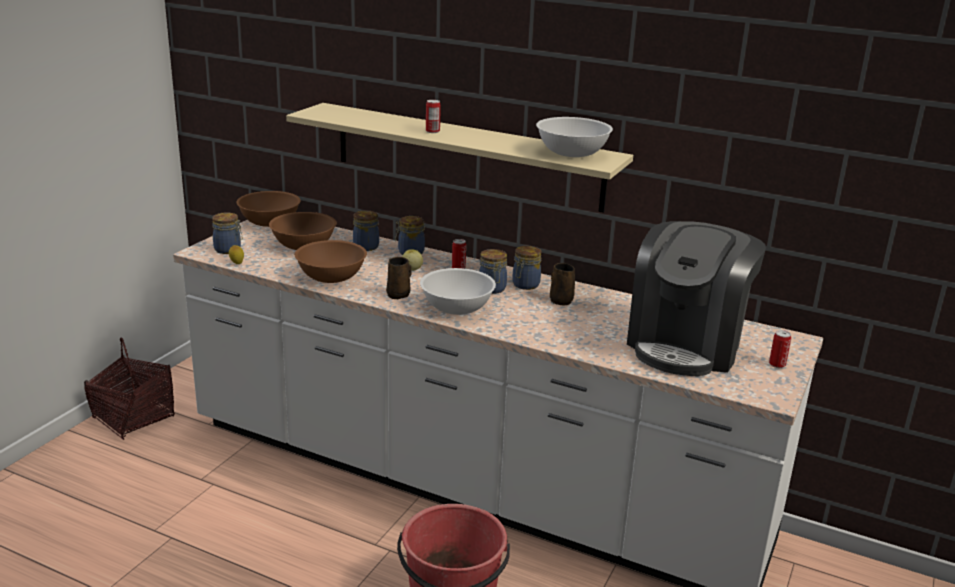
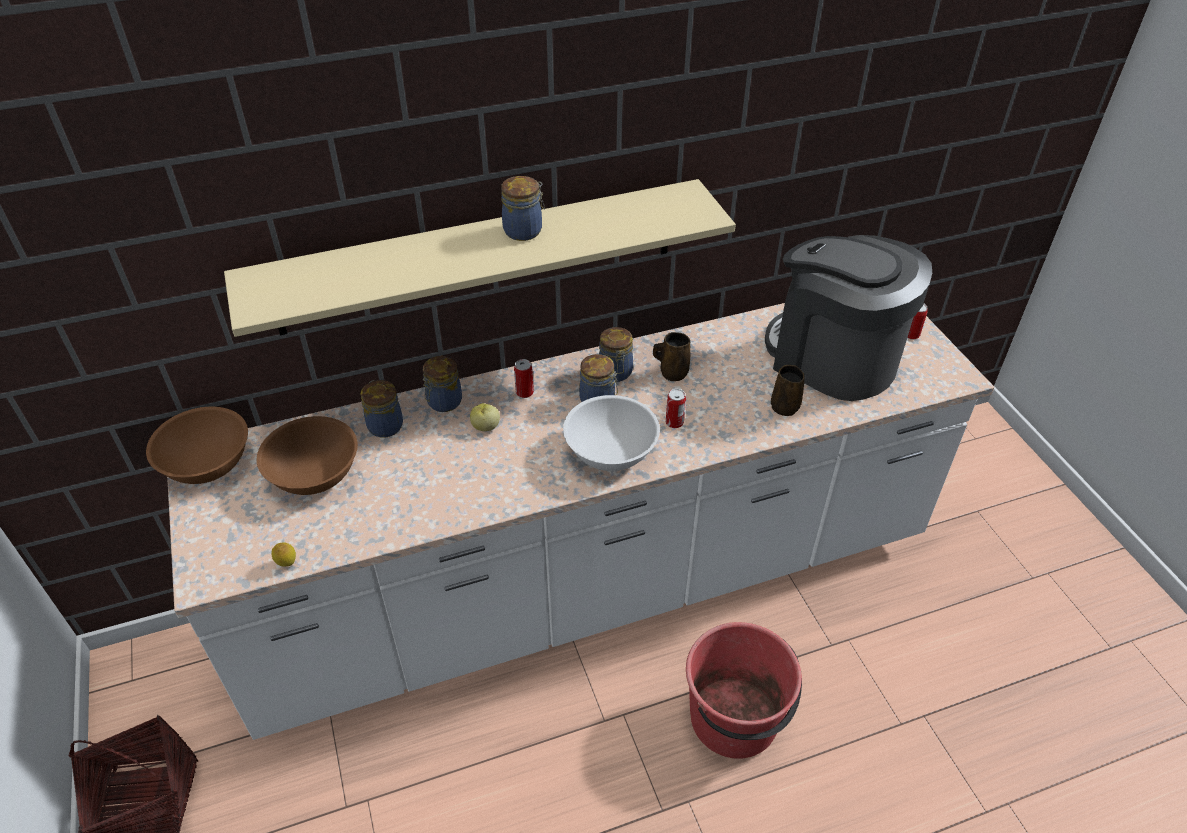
camera: 45 degrees left, 20 degrees up
jar [212,212,243,254] -> jar moved to [501,176,545,241]
brown bowl [295,240,367,283] -> none
brown mug [386,257,412,299] -> brown mug moved to [771,365,805,416]
can [426,100,441,133] -> can moved to [666,389,686,428]
white bowl [536,117,613,157] -> none
coffee machine [627,221,766,376] -> coffee machine turned 150 degrees clockwise [765,235,932,401]

